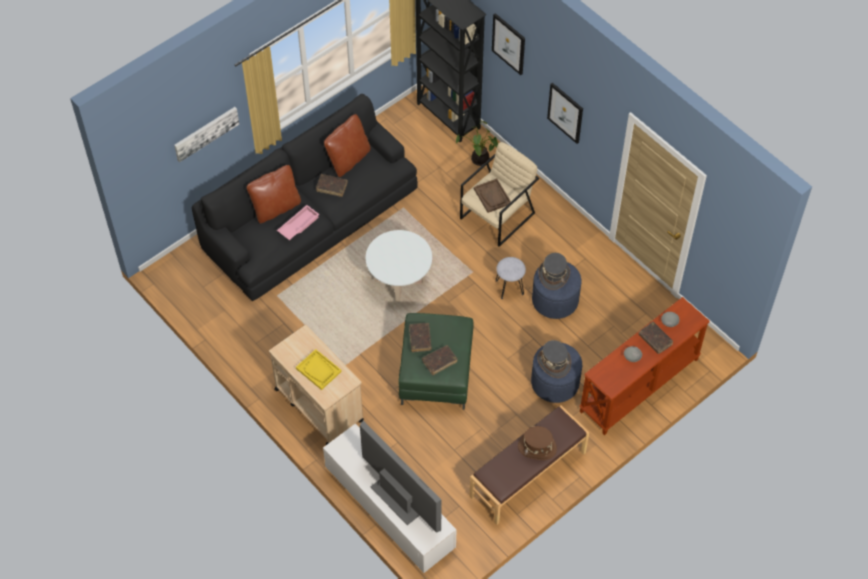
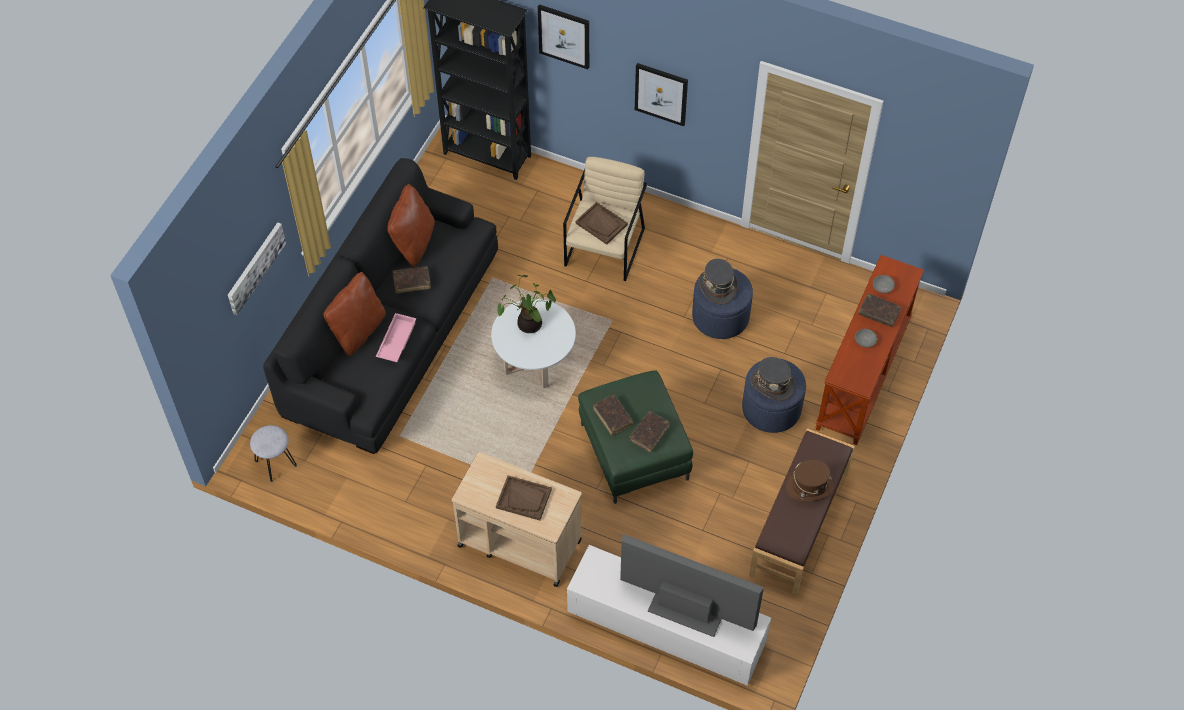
camera: 25 degrees left, 0 degrees up
yellow tray [296,349,342,390] -> brown tray [496,476,552,521]
potted plant [456,120,498,166] -> potted plant moved to [497,275,556,333]
grey stool [496,257,526,299] -> grey stool moved to [250,425,297,482]

